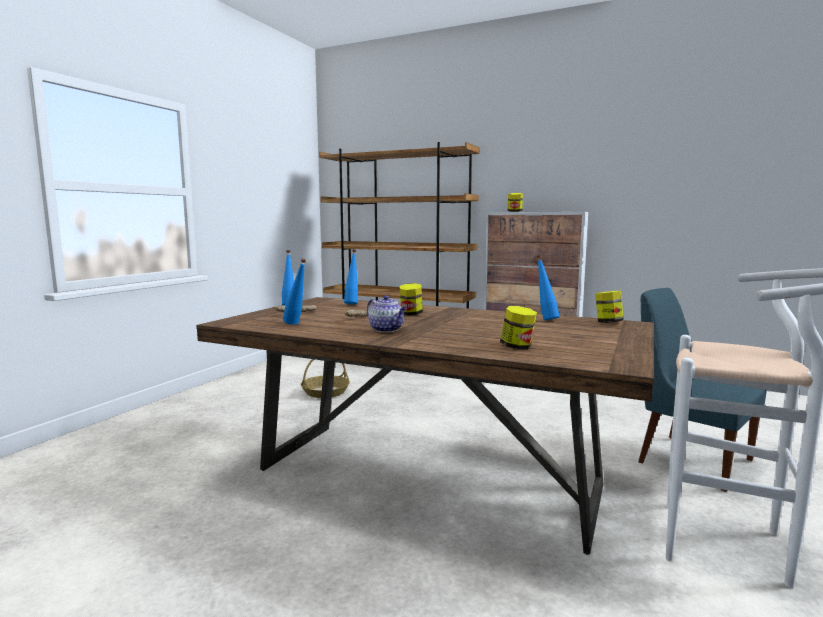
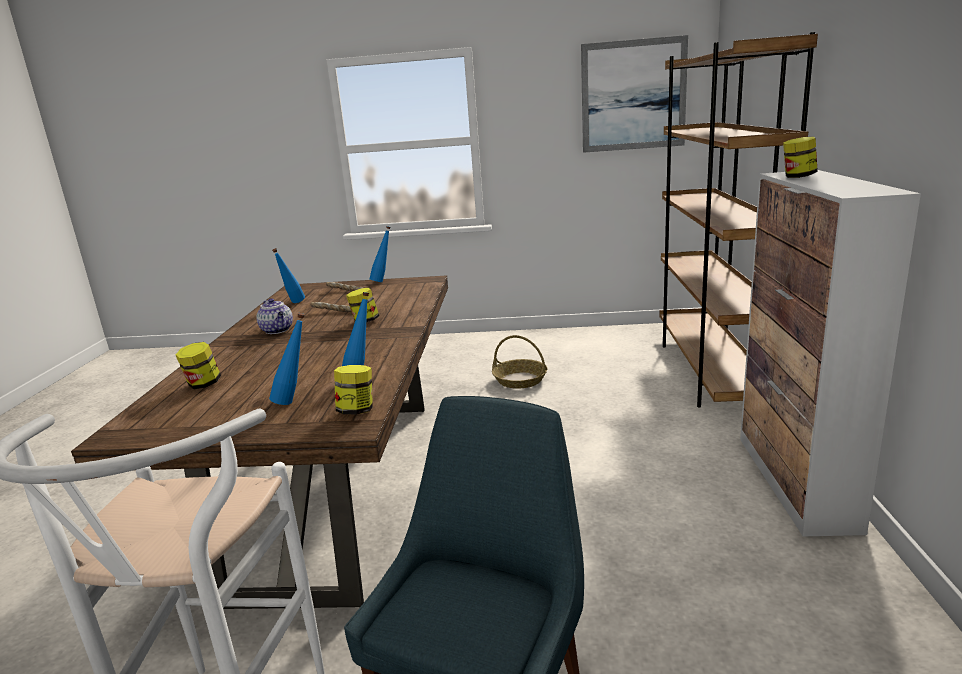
camera: 70 degrees right, 10 degrees up
blue bottle [344,249,358,304] -> blue bottle moved to [269,313,305,405]
teapot [367,295,407,332] -> teapot turned 60 degrees counterclockwise [256,298,293,334]
none -> picture [581,35,688,153]

